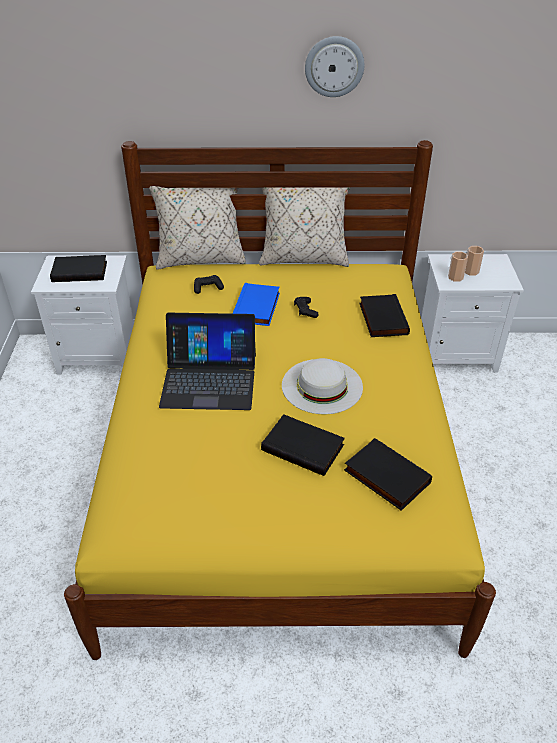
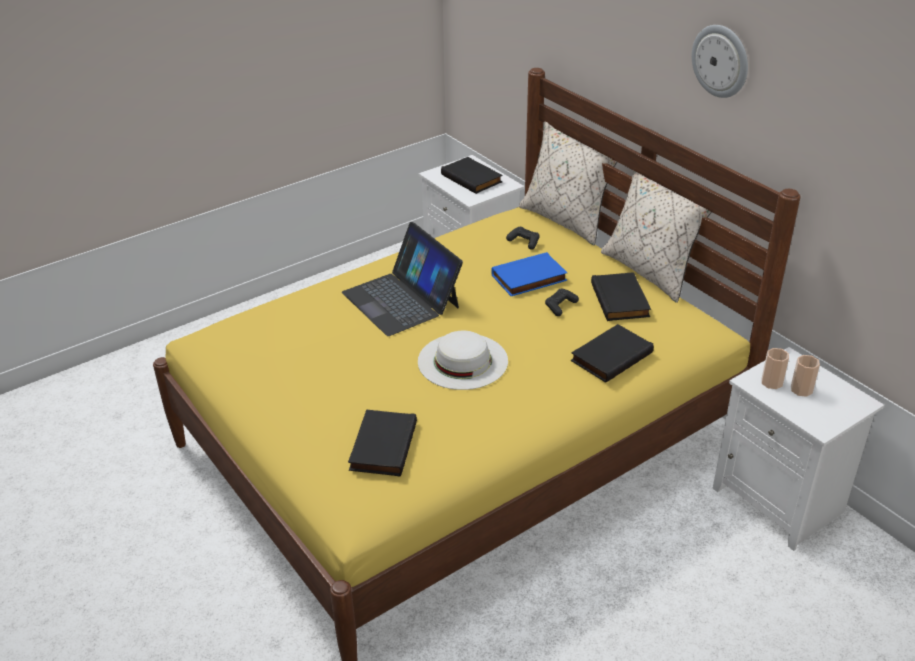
camera: 55 degrees right, 5 degrees down
black book [261,414,345,476] -> black book moved to [591,272,651,321]

